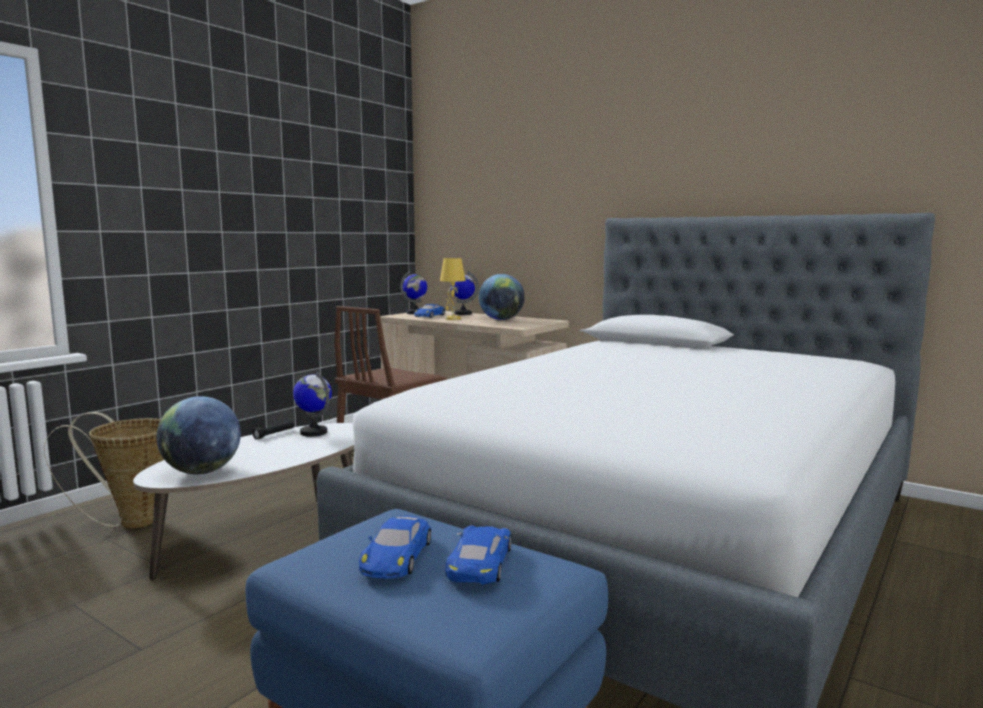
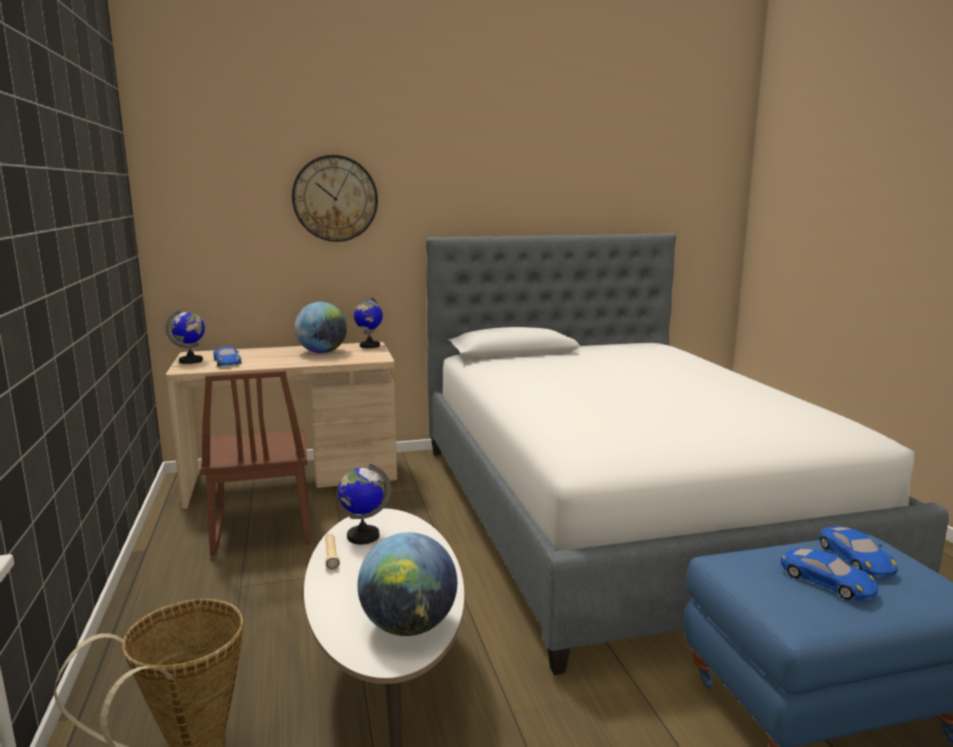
camera: 50 degrees left, 5 degrees up
black flashlight [252,421,294,439] -> beige flashlight [325,534,340,570]
yellow table lamp [440,258,466,320] -> none
blue toy car [445,525,512,585] -> blue toy car turned 150 degrees counterclockwise [820,526,898,578]
globe [450,271,479,315] -> globe moved to [354,297,383,348]
none -> wall clock [292,155,378,242]

